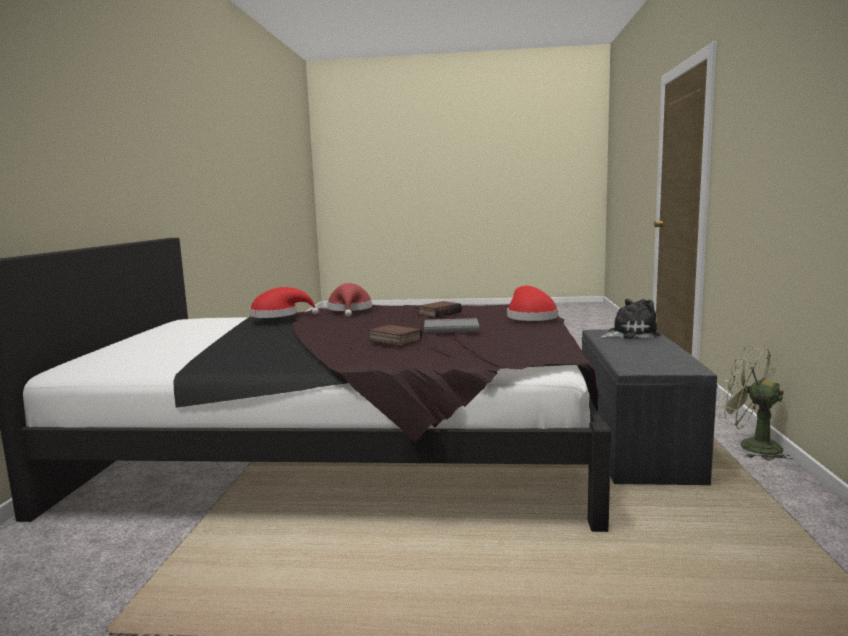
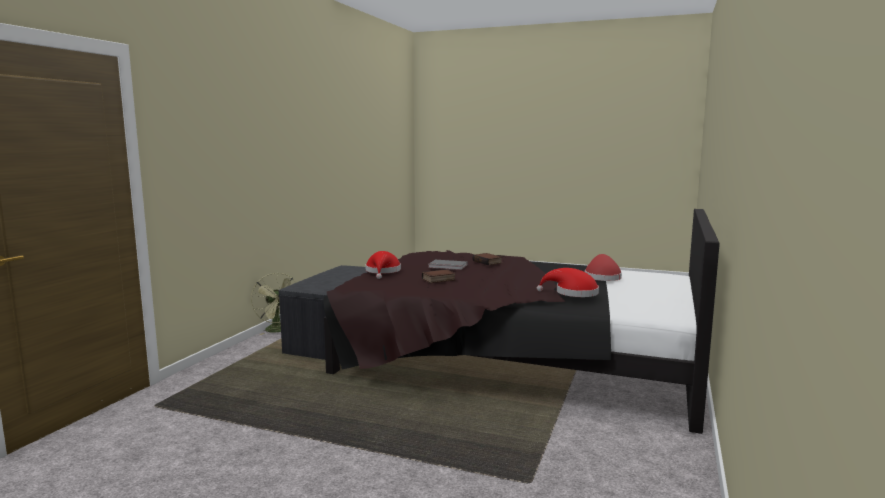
camera: 165 degrees left, 0 degrees up
red hat [327,283,372,317] -> red hat moved to [585,254,622,281]
plush toy [601,299,661,339] -> none

